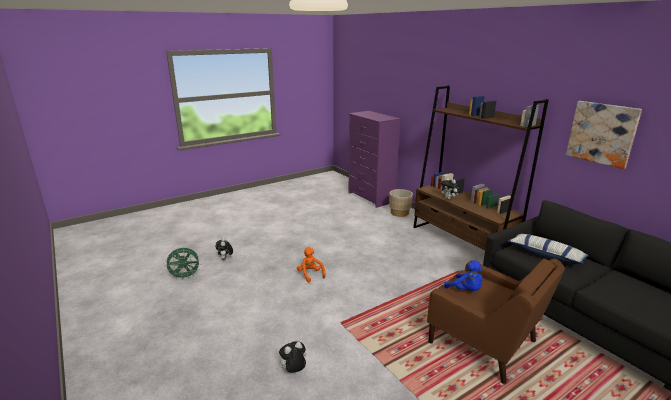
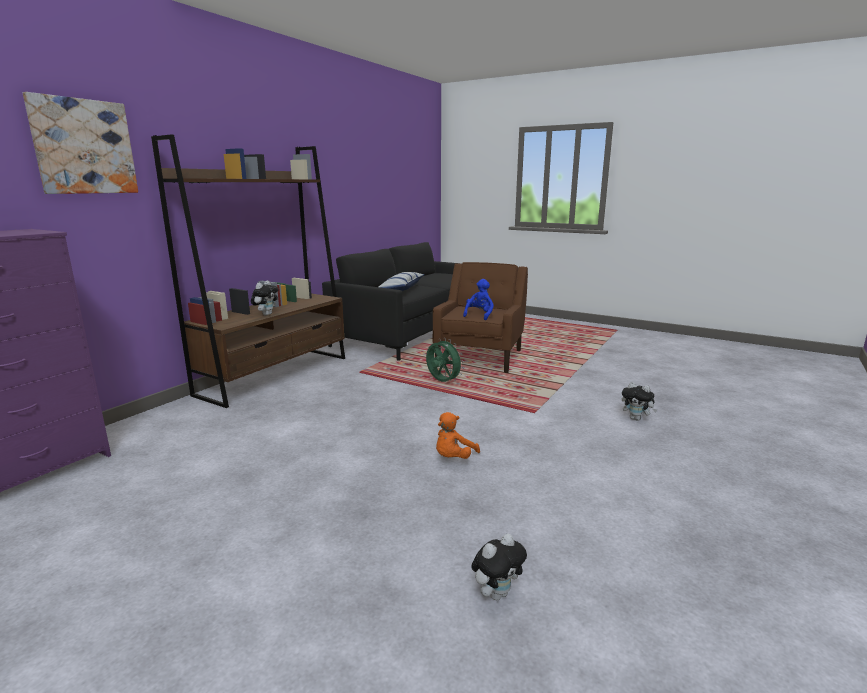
camera: 115 degrees left, 5 degrees down
green fan [164,248,201,280] -> green fan moved to [426,338,464,382]
beige planter [389,189,413,217] -> none
picture [566,101,642,169] -> picture moved to [23,92,138,194]

